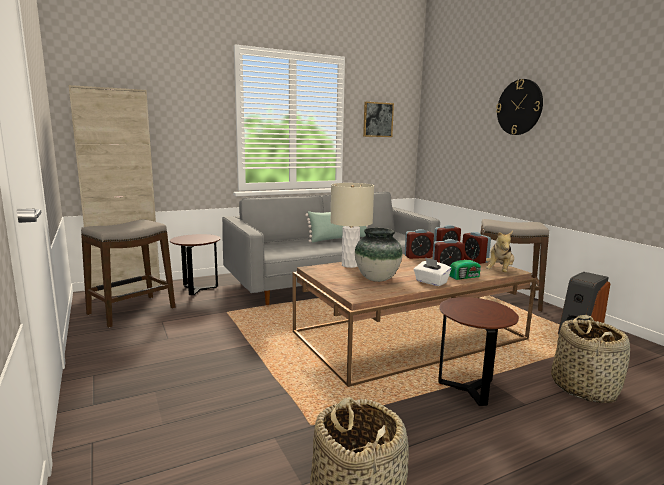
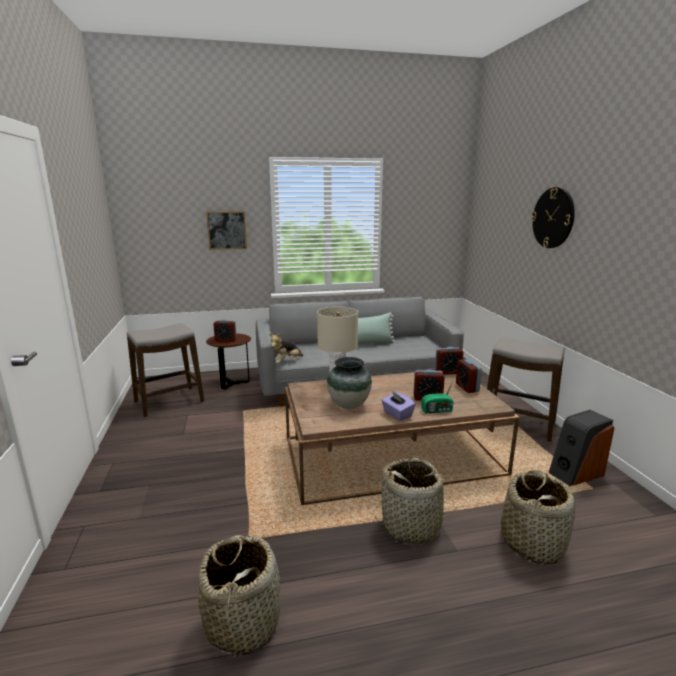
camera: 15 degrees right, 5 degrees up
beige cabinet [69,85,161,300] -> none
picture [363,102,394,137] -> picture moved to [206,211,247,250]
alarm clock [405,229,434,259] -> alarm clock moved to [213,319,237,342]
white tissue box [414,257,451,286] -> purple tissue box [381,391,416,421]
brown side table [438,297,519,406] -> basket [375,456,458,544]
plush toy [486,231,514,272] -> plush toy moved to [269,333,303,364]

